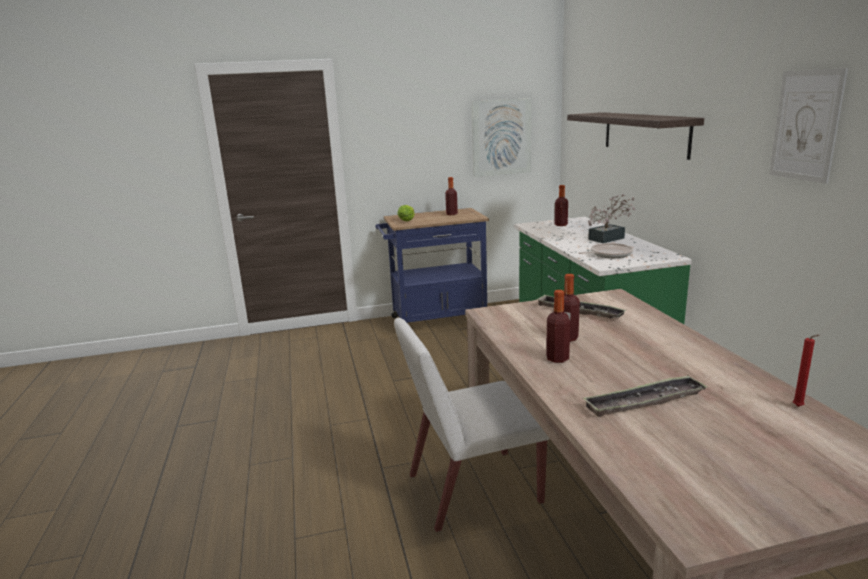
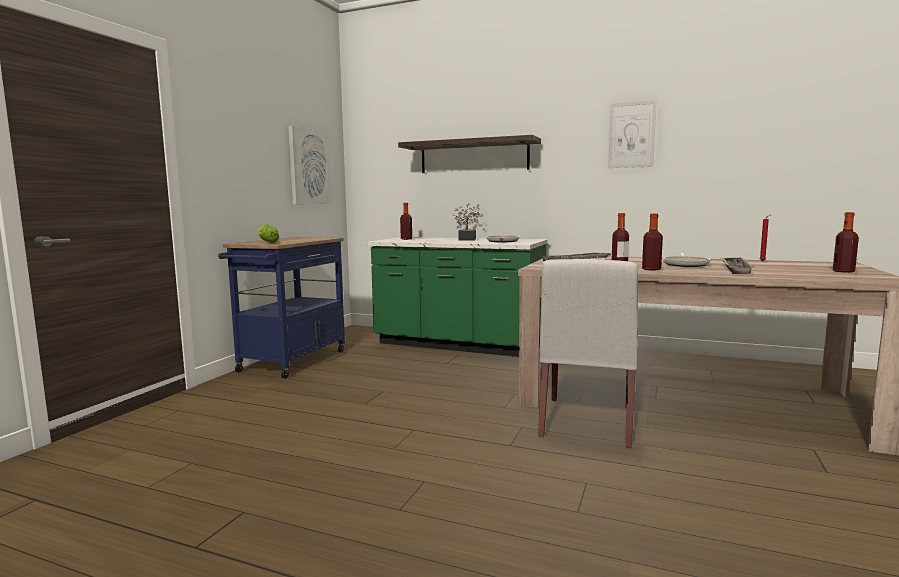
camera: 55 degrees left, 10 degrees down
bottle [445,177,458,215] -> bottle moved to [833,212,859,273]
none -> frying pan [663,253,711,267]

